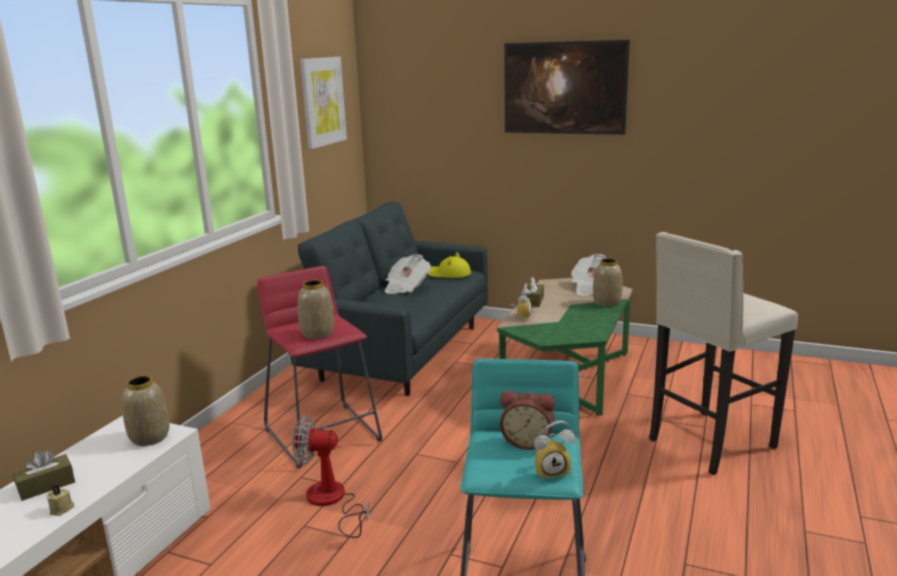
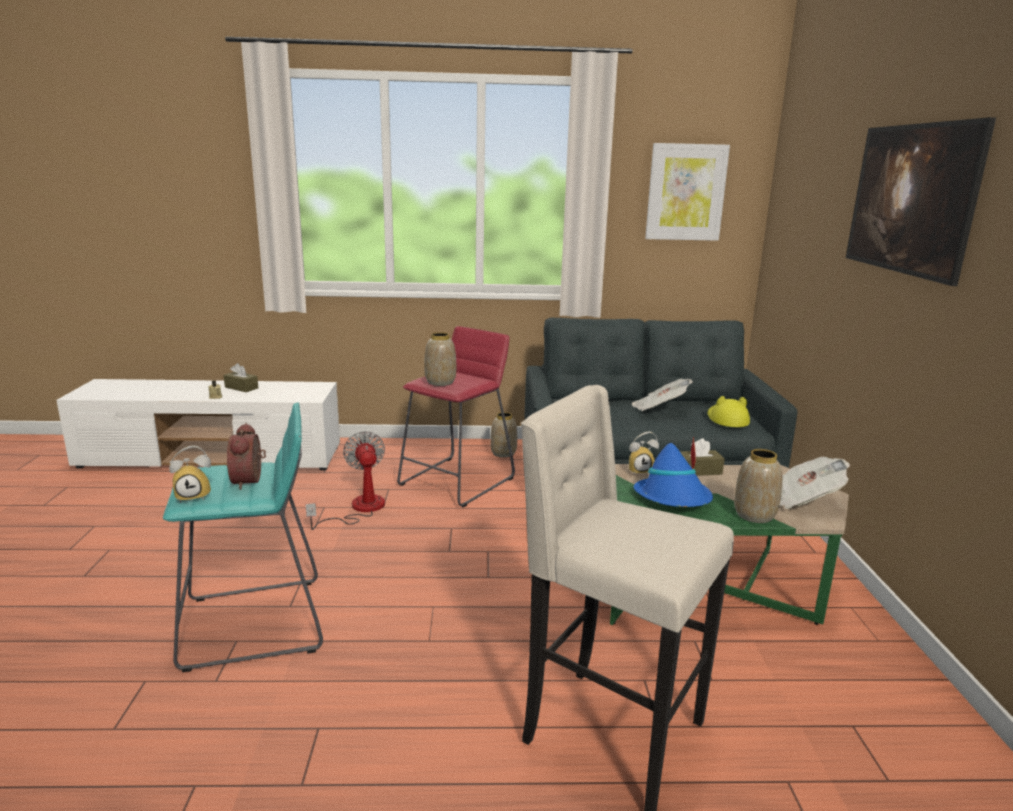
camera: 65 degrees right, 0 degrees up
vase [122,375,170,446] -> vase moved to [490,412,517,458]
alarm clock [534,420,575,480] -> alarm clock turned 75 degrees counterclockwise [169,445,211,503]
none -> blue hat [634,437,713,507]

